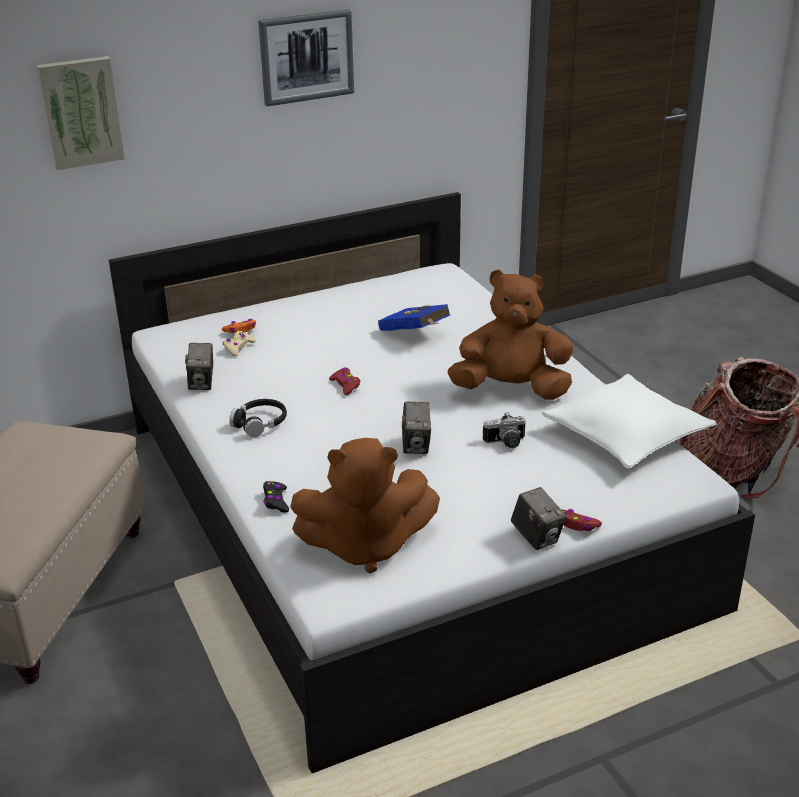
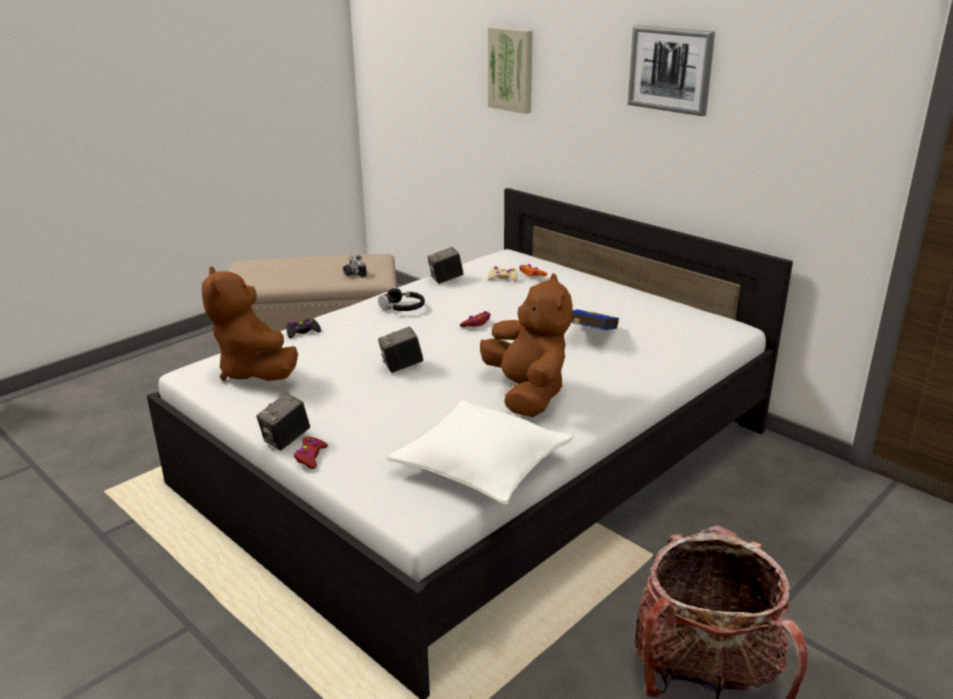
camera: 70 degrees right, 5 degrees down
camera [483,412,526,448] -> camera moved to [343,255,367,278]

